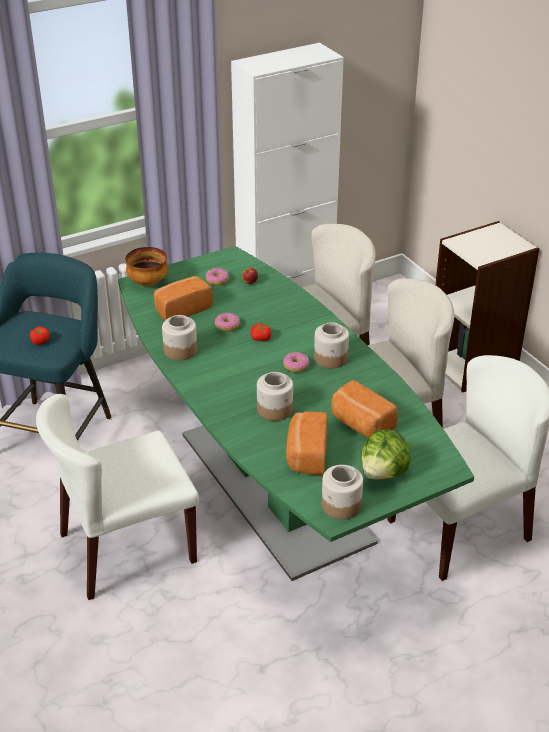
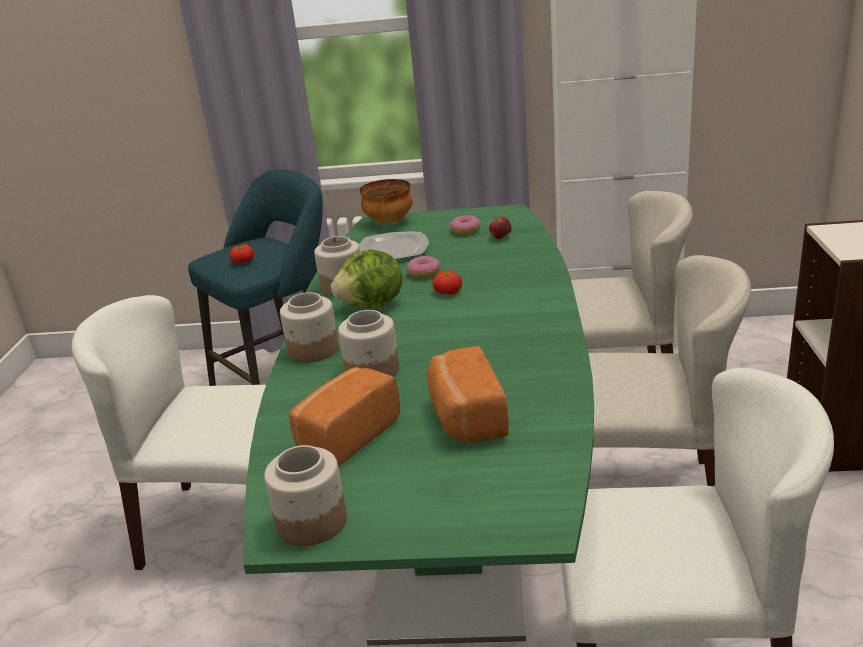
camera: 35 degrees right, 10 degrees down
bread [154,276,213,320] -> plate [359,232,429,259]
donut [283,352,310,372] -> none
jar [314,322,349,369] -> jar moved to [280,293,339,363]
lettuce [361,429,411,480] -> lettuce moved to [331,250,403,308]

